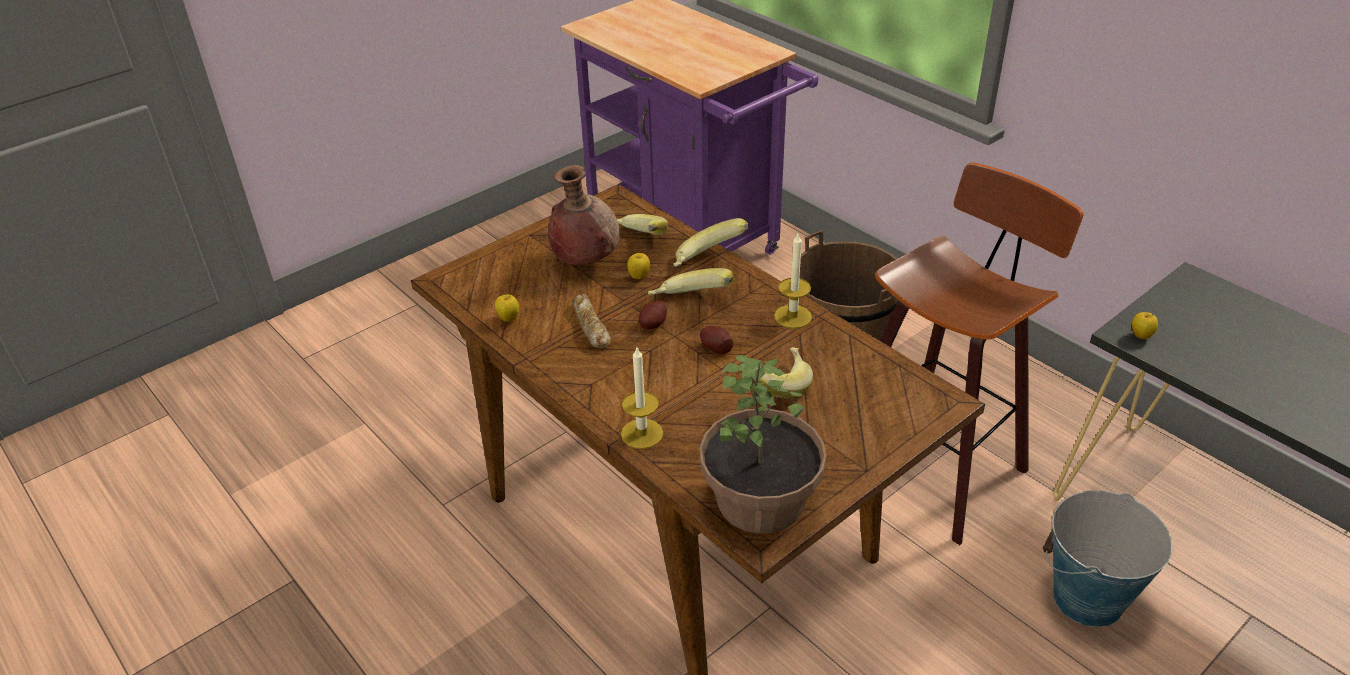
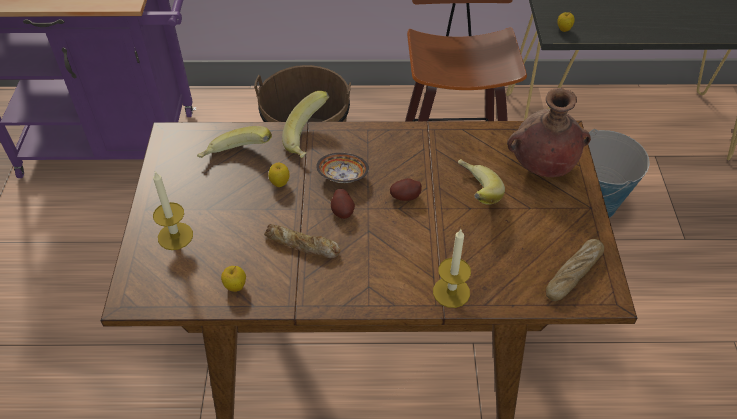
camera: 50 degrees left, 10 degrees up
brown vase [548,165,620,265] -> brown vase moved to [507,88,591,177]
banana [648,268,734,296] -> bowl [316,153,369,183]
potted plant [699,355,826,534] -> bread [546,239,604,301]
candle [774,234,812,329] -> candle moved to [153,172,193,250]

